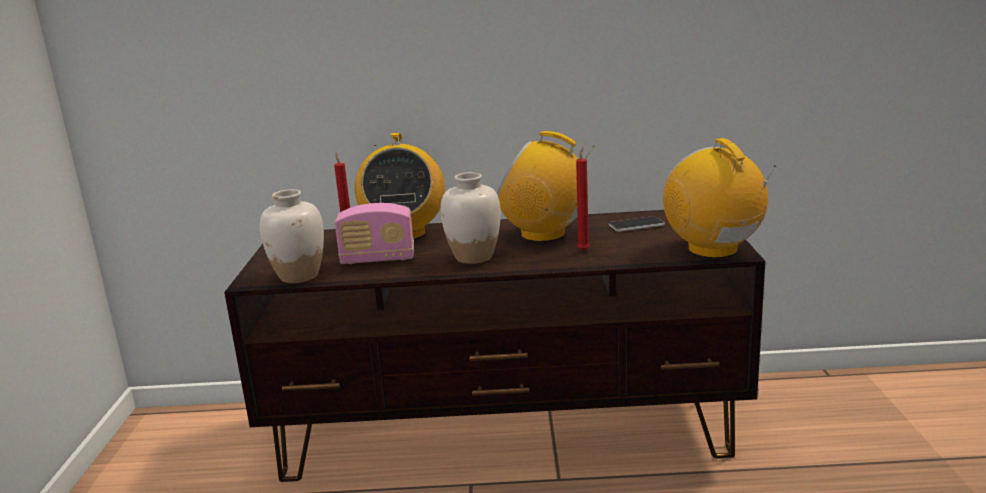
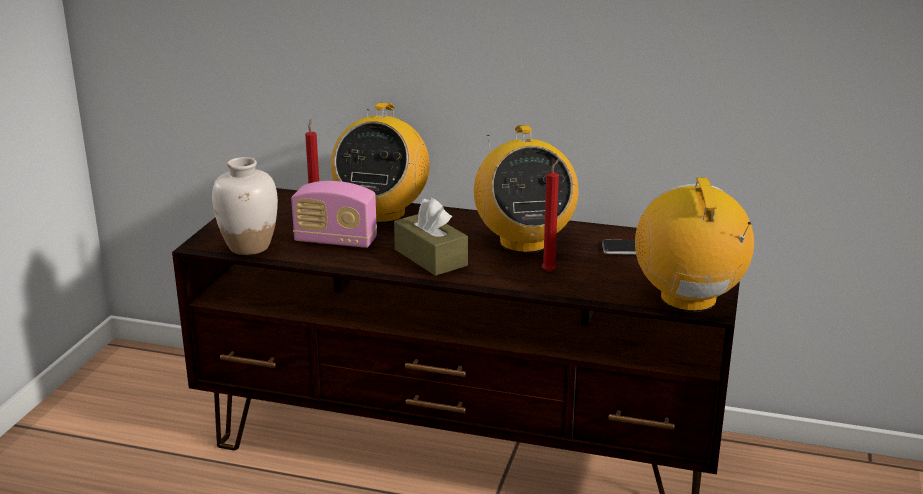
camera: 15 degrees right, 5 degrees up
white vase [440,172,501,264] -> brown tissue box [394,198,468,276]
radio [497,131,595,242] -> radio turned 135 degrees counterclockwise [474,125,579,253]

